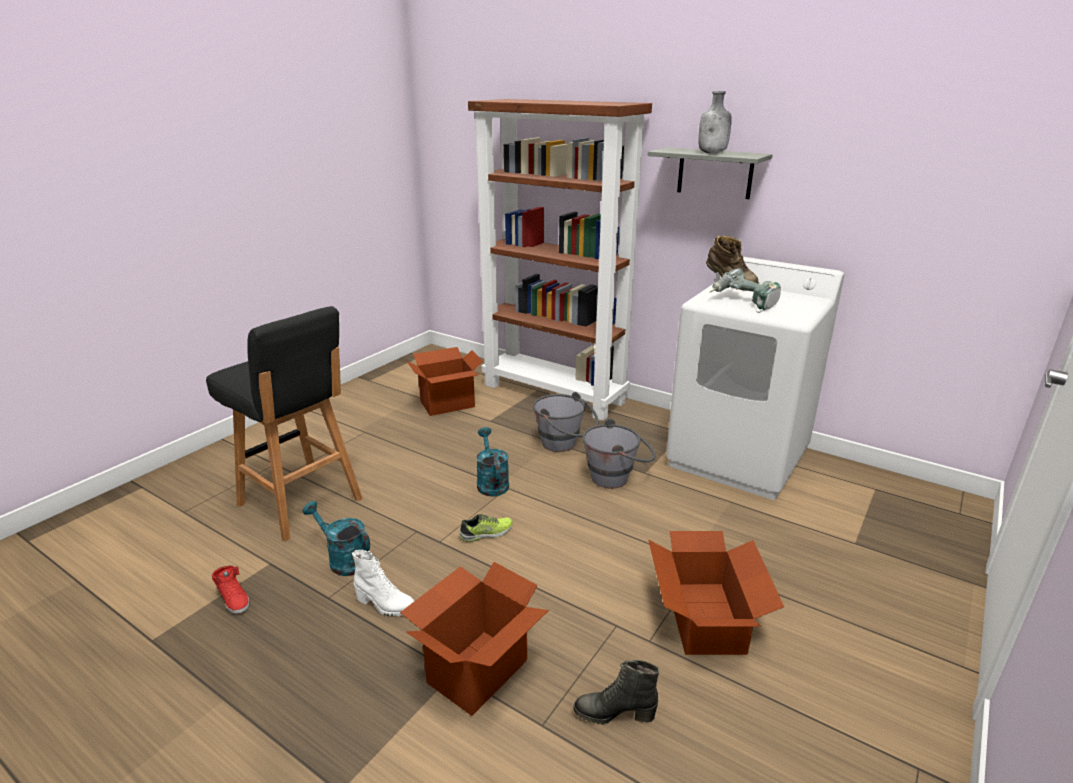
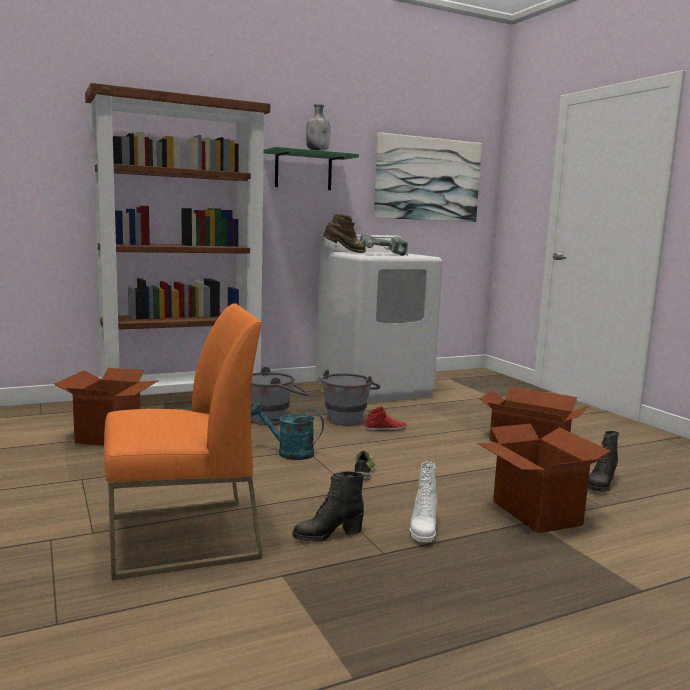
camera: 60 degrees left, 15 degrees down
black stool [206,306,363,541] -> orange chair [104,303,263,580]
red shoe [212,566,249,614] -> red shoe moved to [365,407,407,431]
turquoise watering can [302,501,370,576] -> black boot [293,471,364,542]
white boot [352,550,414,617] -> white boot turned 135 degrees clockwise [409,461,438,543]
grey shelf [648,147,773,199] -> green shelf [264,147,359,190]
none -> picture [374,132,482,222]

